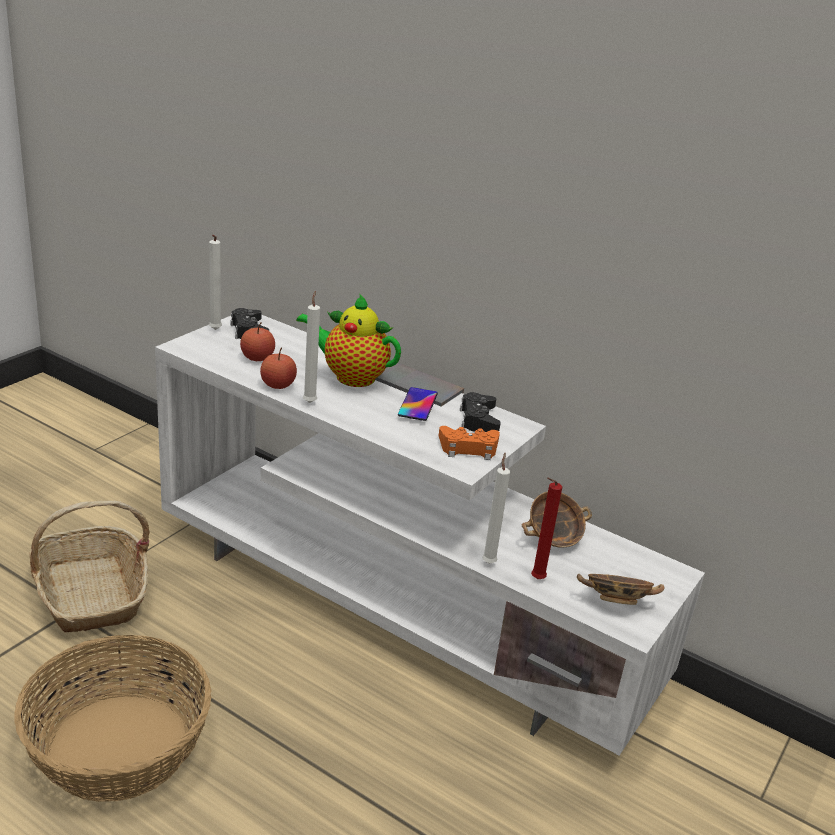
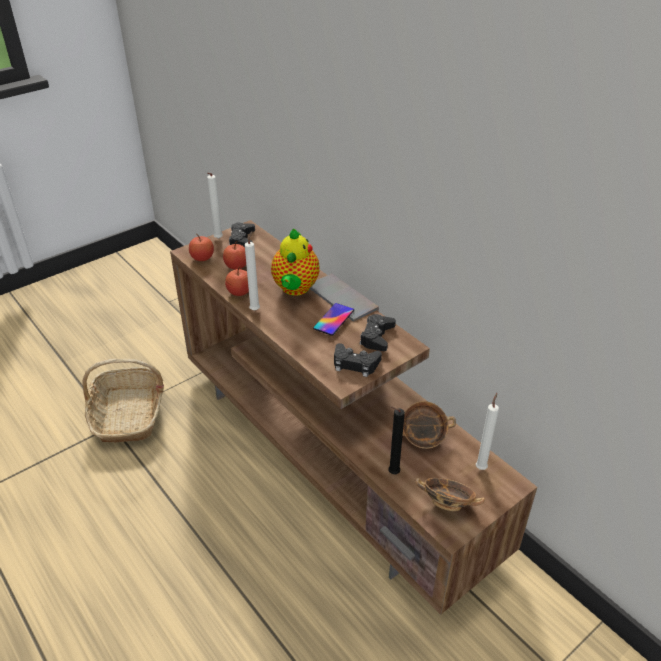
camera: 20 degrees right, 10 degrees up
basket [14,635,212,802] -> none
white tv stand [155,315,705,755] -> brown tv stand [170,220,537,615]
teapot [296,293,401,387] -> teapot turned 120 degrees counterclockwise [271,229,319,296]
orange game controller [439,426,500,460] -> black game controller [334,343,382,377]
white candle [482,453,510,564] -> white candle moved to [476,393,499,470]
red candle [531,478,562,579] -> black candle [388,406,405,474]
none -> apple [189,234,214,261]

